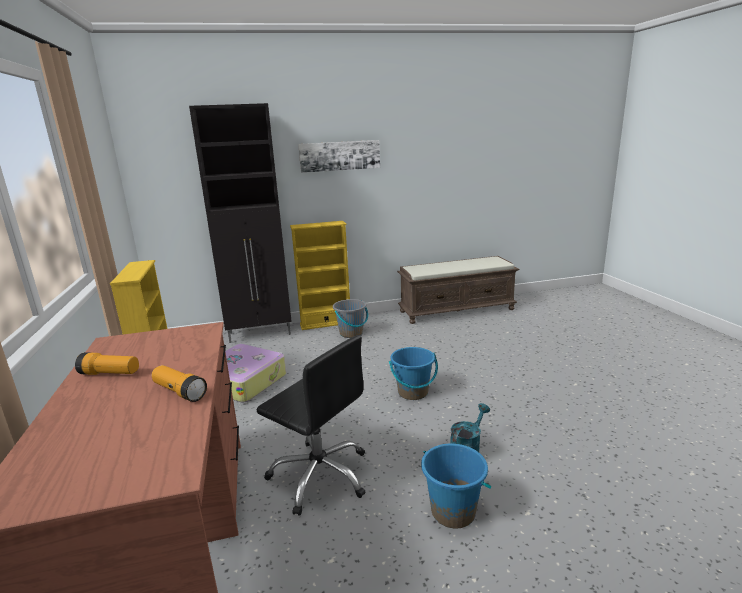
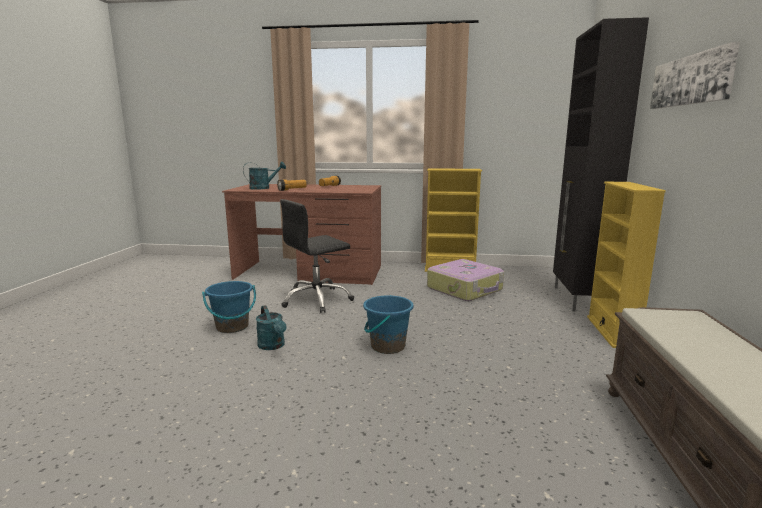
camera: 110 degrees right, 5 degrees down
grey bucket [333,299,368,338] -> none
none -> turquoise watering can [243,162,286,190]

